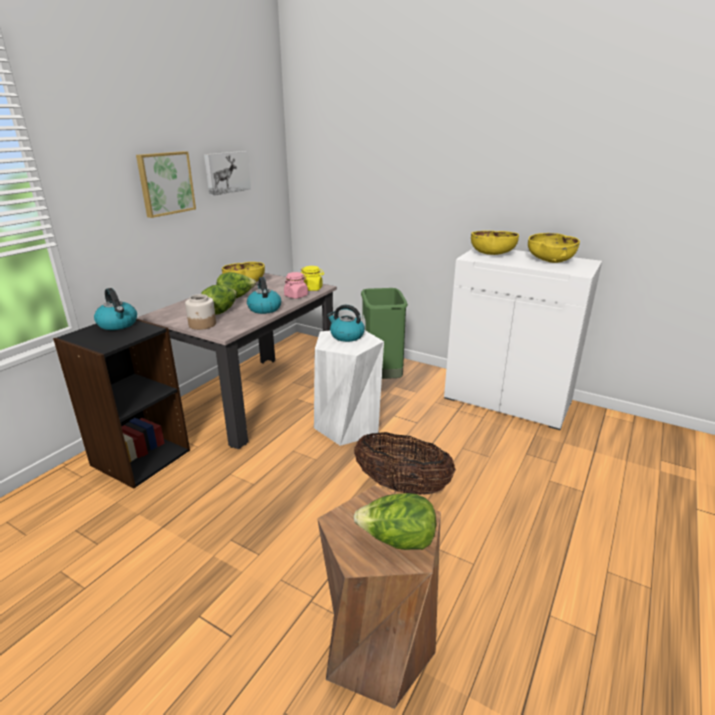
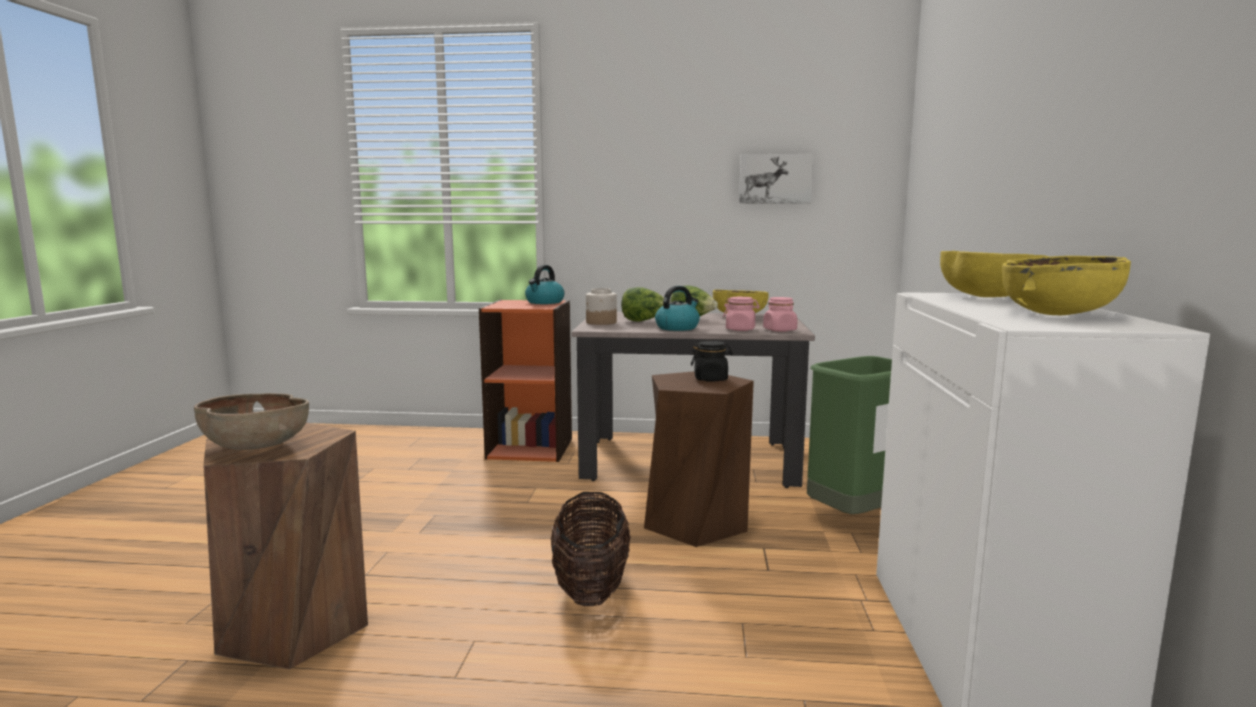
camera: 65 degrees right, 15 degrees down
black bookcase [53,319,190,488] -> orange bookcase [479,300,572,462]
picture [136,151,196,218] -> none
yellow jar [300,266,324,291] -> pink jar [763,297,798,332]
white stool [314,330,384,446] -> brown stool [644,371,754,547]
kettle [327,305,365,342] -> black jar [691,341,733,382]
lettuce [353,493,437,550] -> brown bowl [194,393,309,450]

